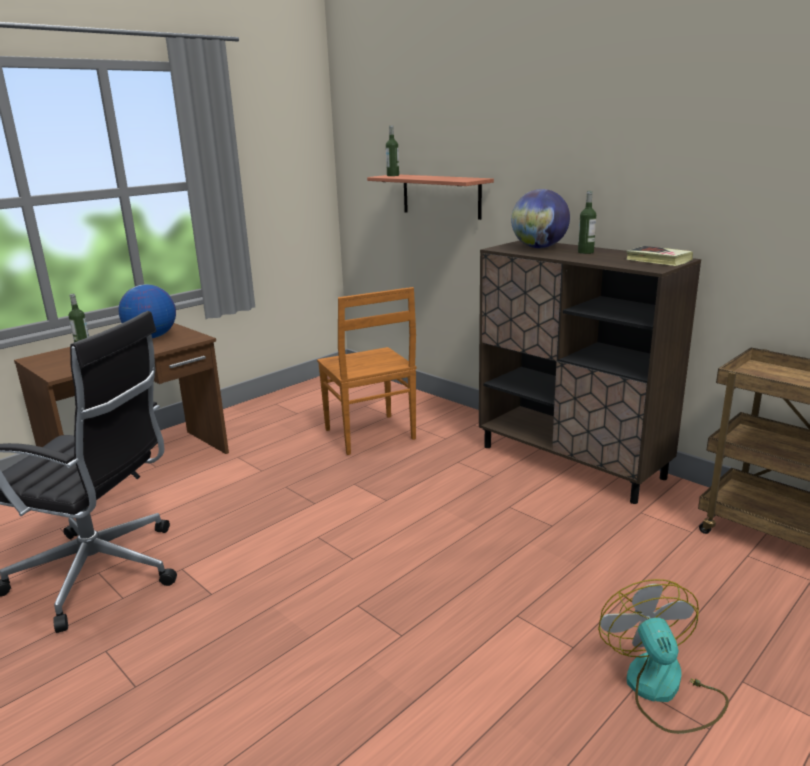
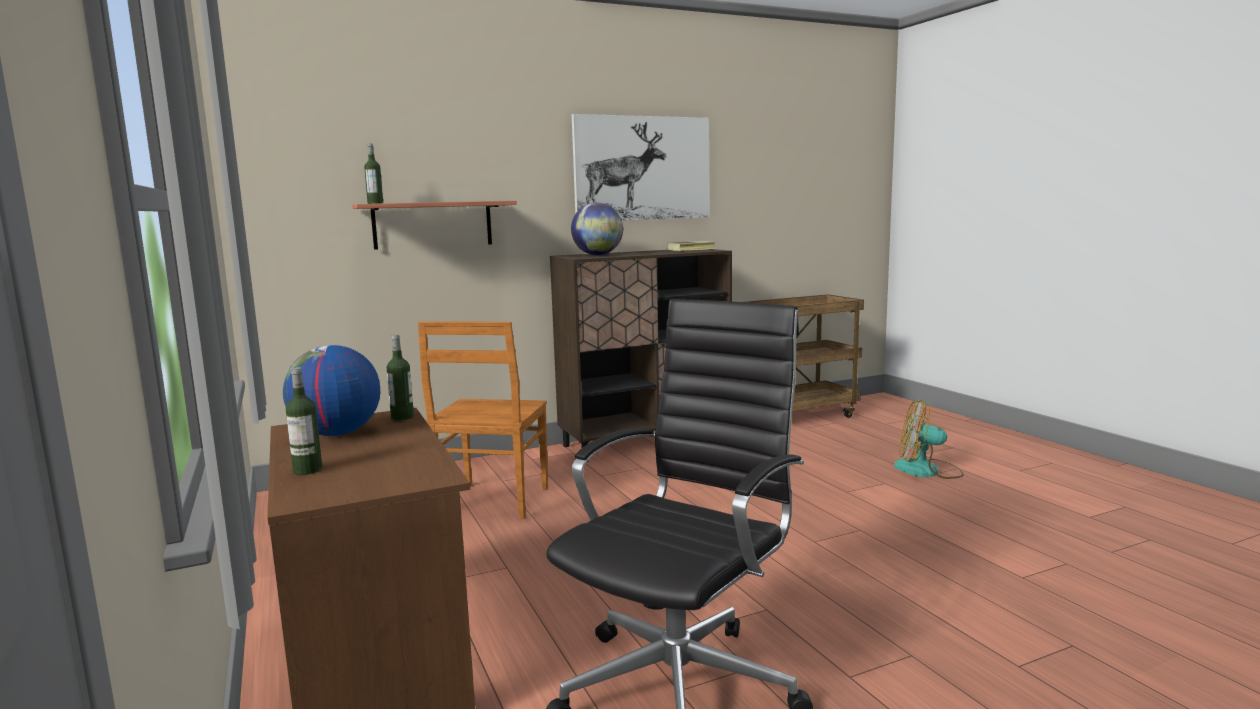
camera: 70 degrees left, 10 degrees down
brown chair [317,287,416,455] -> brown chair turned 105 degrees clockwise [418,321,548,519]
bottle [578,191,596,254] -> bottle moved to [387,334,414,421]
none -> picture [572,114,709,221]

